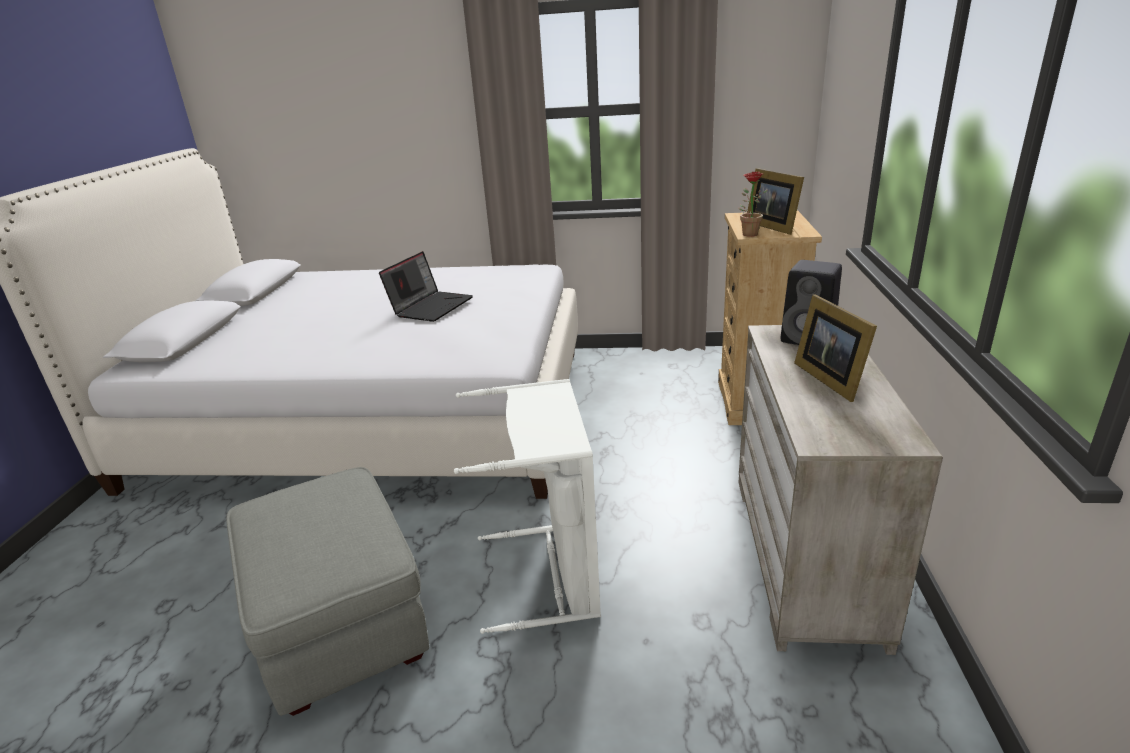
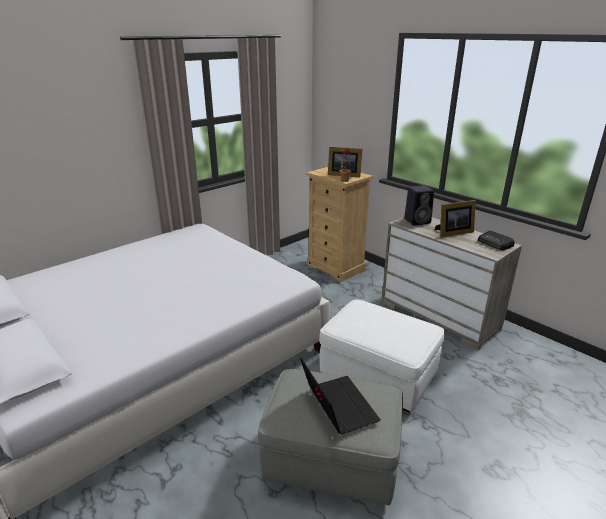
camera: 50 degrees left, 0 degrees up
laptop [379,251,473,322] -> laptop moved to [300,358,381,434]
white laundry basket [454,379,601,634] -> white ottoman [319,299,445,412]
picture frame [794,294,877,402] -> picture frame turned 45 degrees counterclockwise [435,200,476,237]
none -> radio [478,231,514,250]

